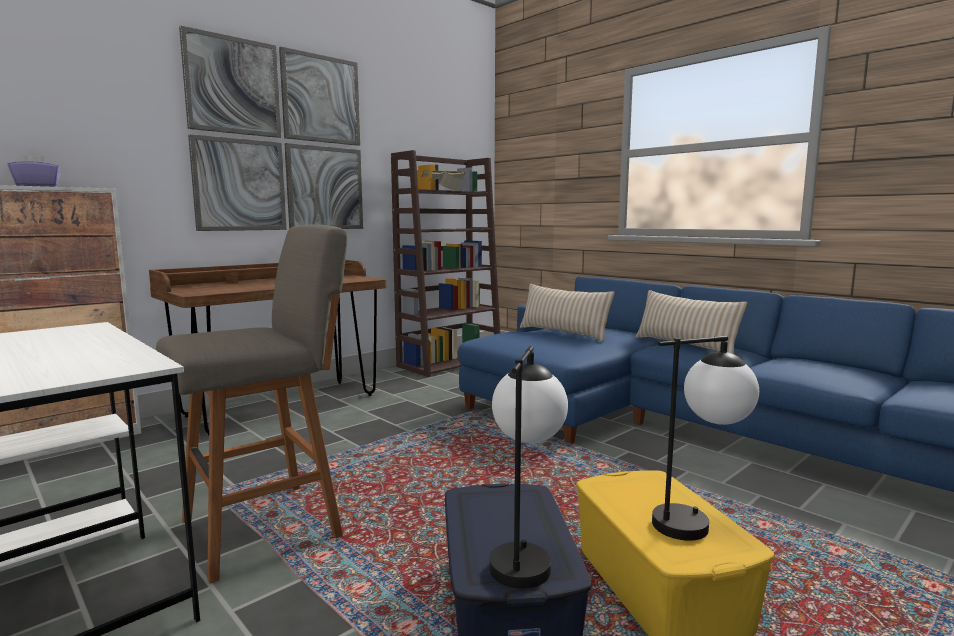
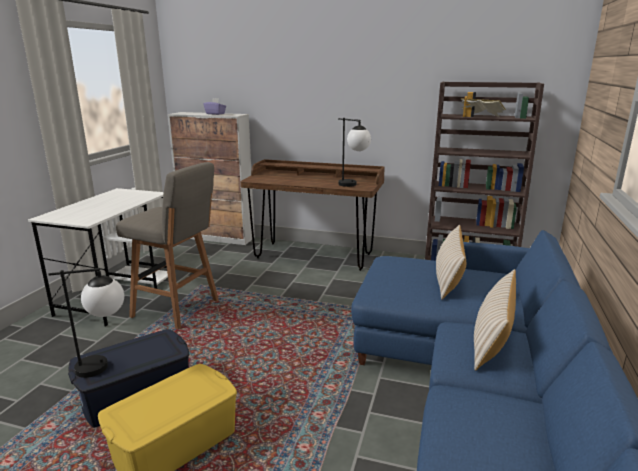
camera: 60 degrees right, 10 degrees up
picture [179,25,363,231] -> none
table lamp [652,336,759,541] -> table lamp moved to [338,118,371,187]

